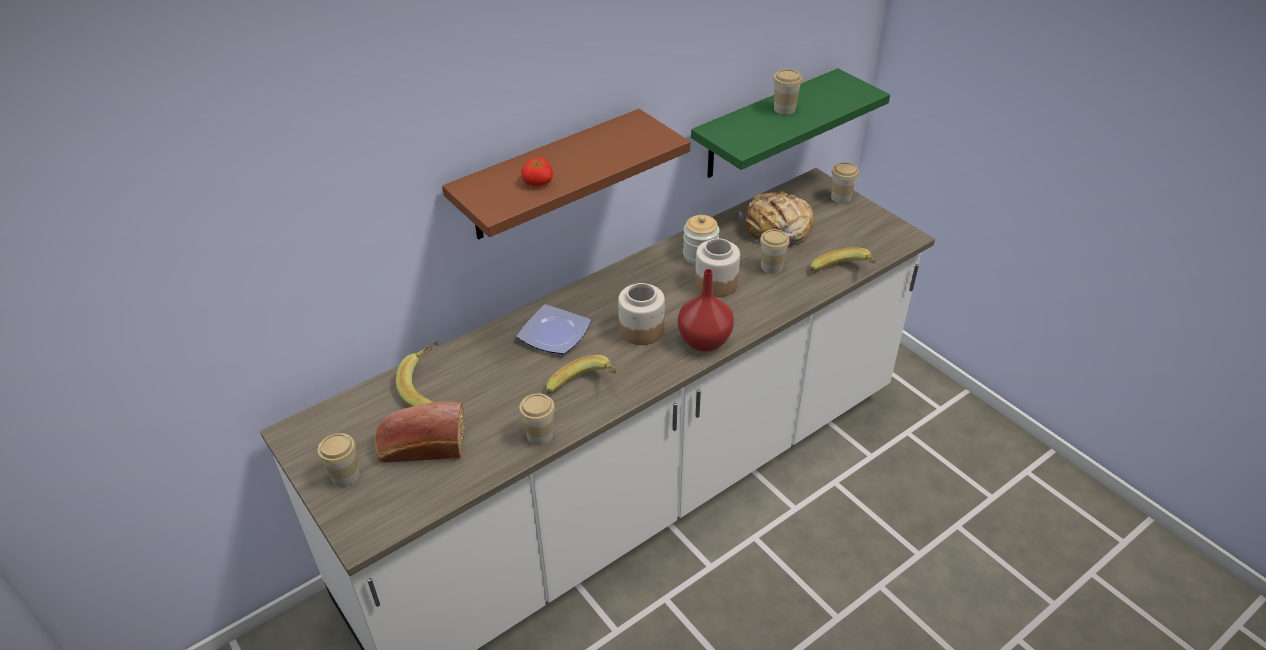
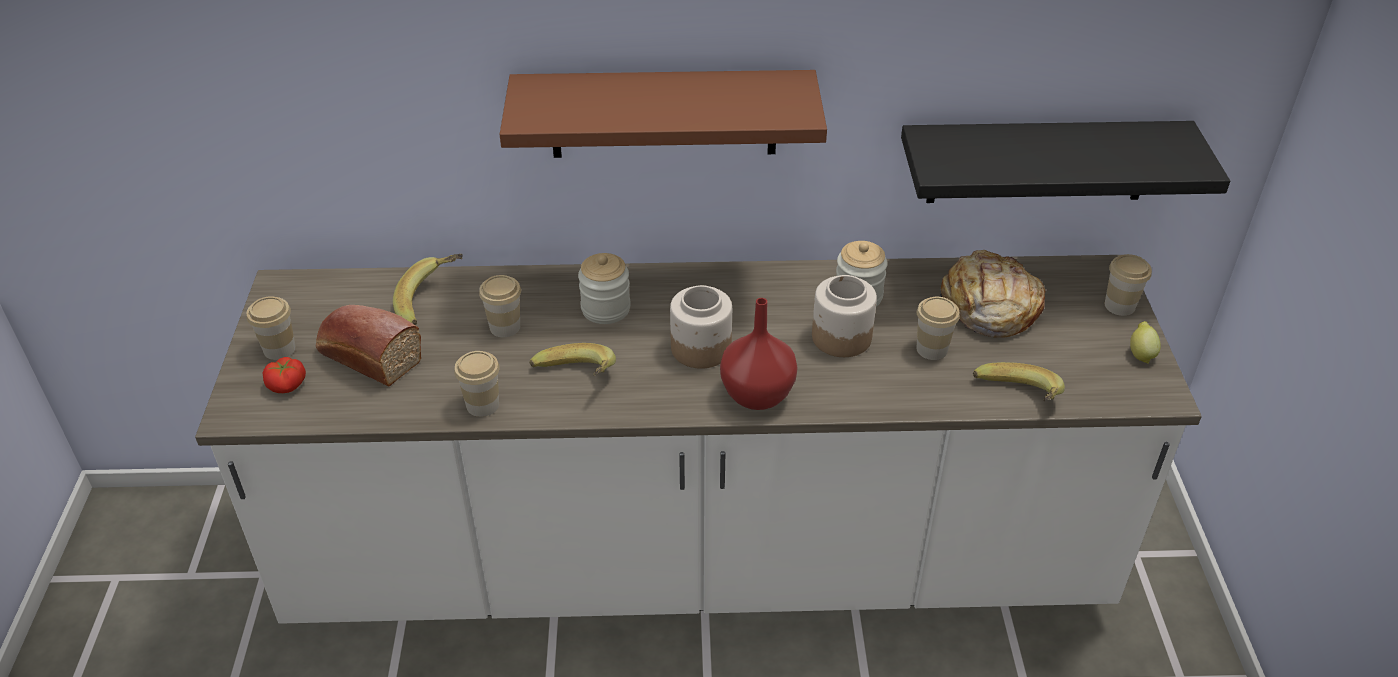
camera: 35 degrees right, 0 degrees up
plate [516,304,591,354] -> jar [578,253,631,324]
tomato [521,157,553,187] -> tomato moved to [263,357,306,393]
green shelf [691,68,890,178] -> black shelf [901,121,1230,203]
cup [773,69,802,115] -> cup moved to [479,275,521,337]
none -> lemon [1130,321,1161,364]

